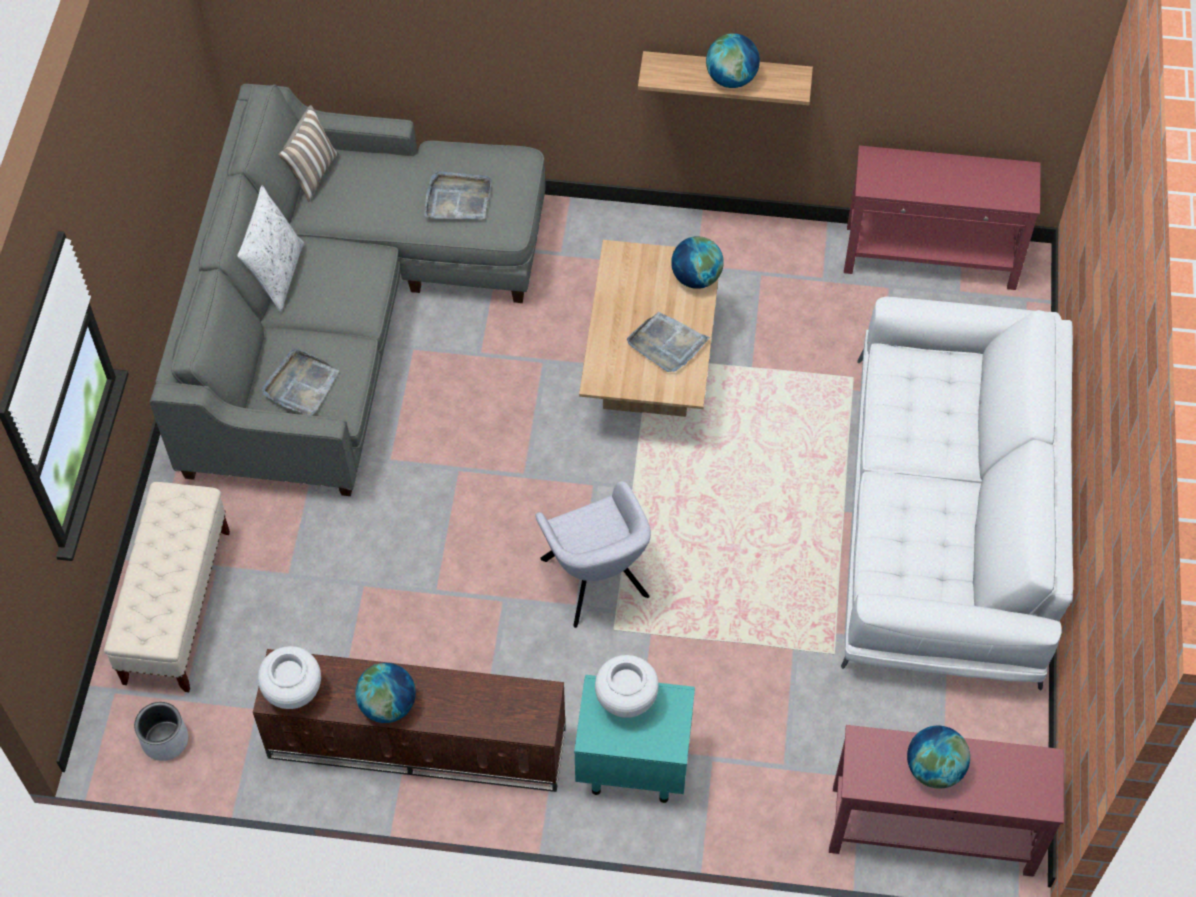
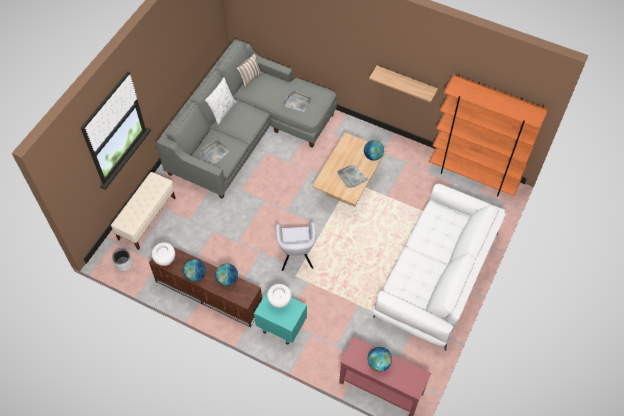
camera: 20 degrees right, 0 degrees up
globe [706,33,760,88] -> globe moved to [215,263,238,286]
red console table [844,145,1041,290] -> orange bookcase [429,74,549,197]

